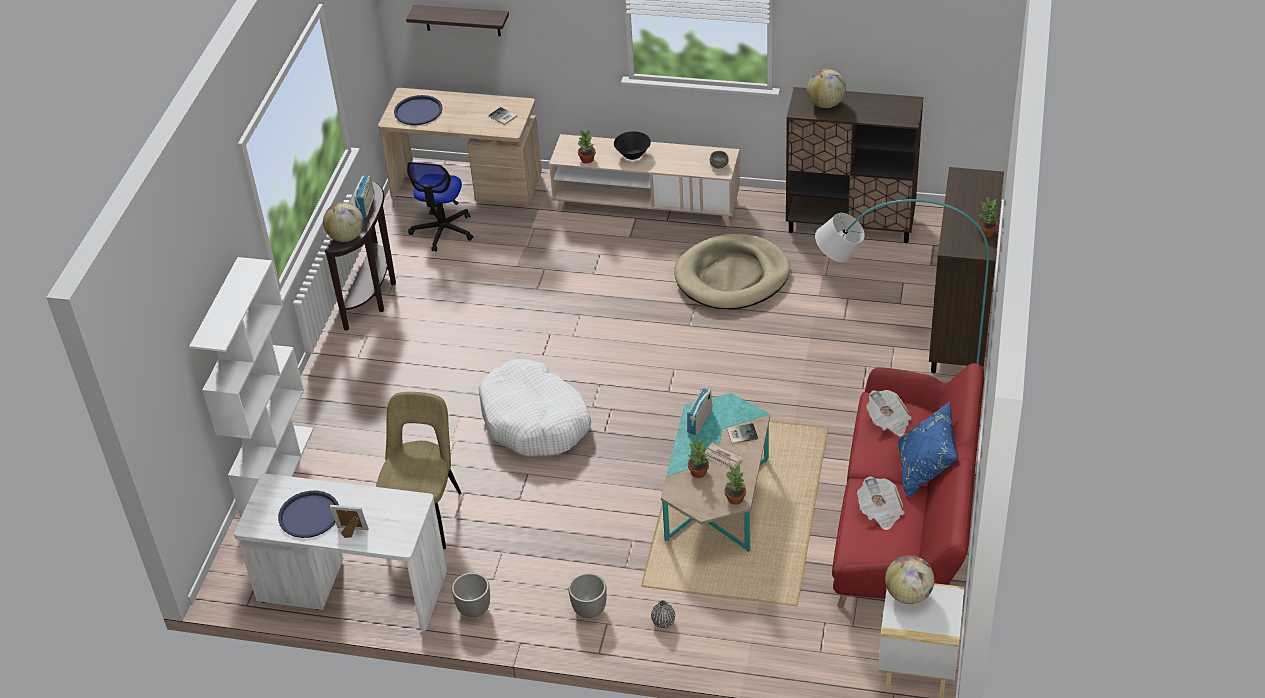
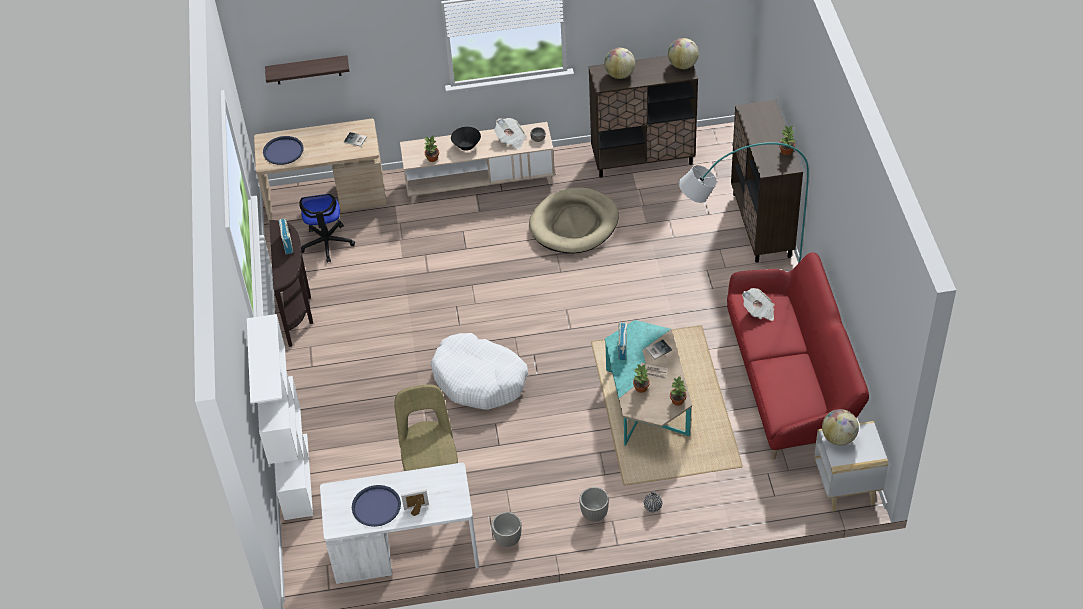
camera: 20 degrees left, 5 degrees up
globe [323,202,364,242] -> globe moved to [668,38,699,69]
newspaper [857,476,904,530] -> newspaper moved to [494,118,527,149]
blue pillow [898,401,958,498] -> none

